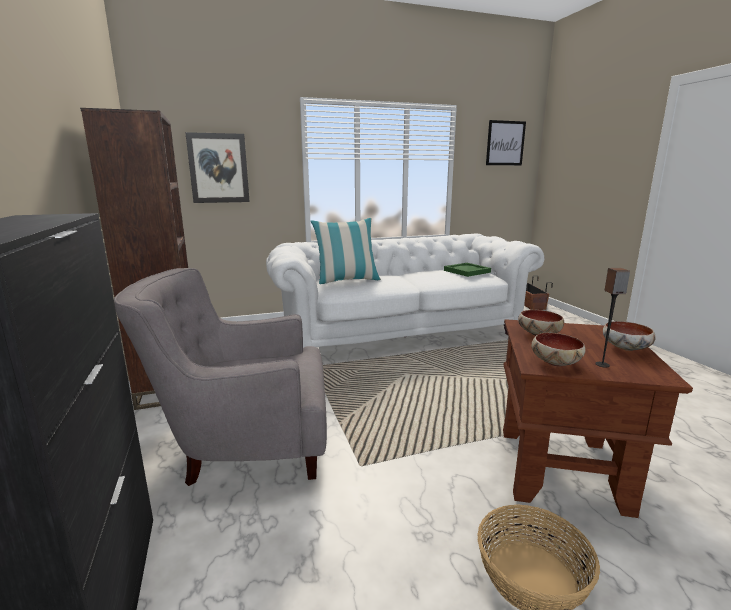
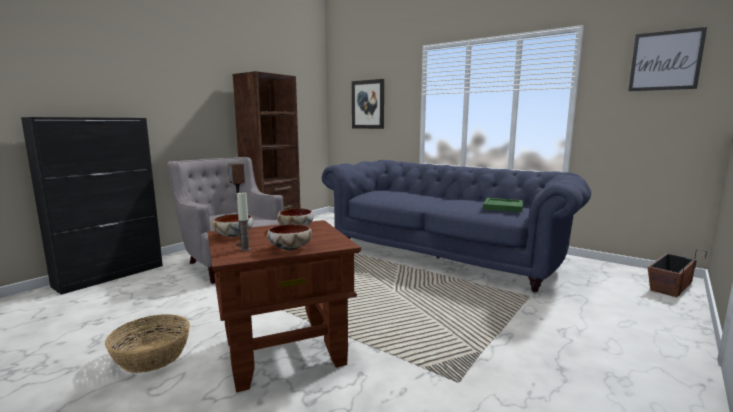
camera: 55 degrees right, 5 degrees down
white sofa [266,234,544,348] -> blue sofa [322,160,591,292]
pillow [310,218,381,284] -> none
none -> candle [237,191,250,251]

